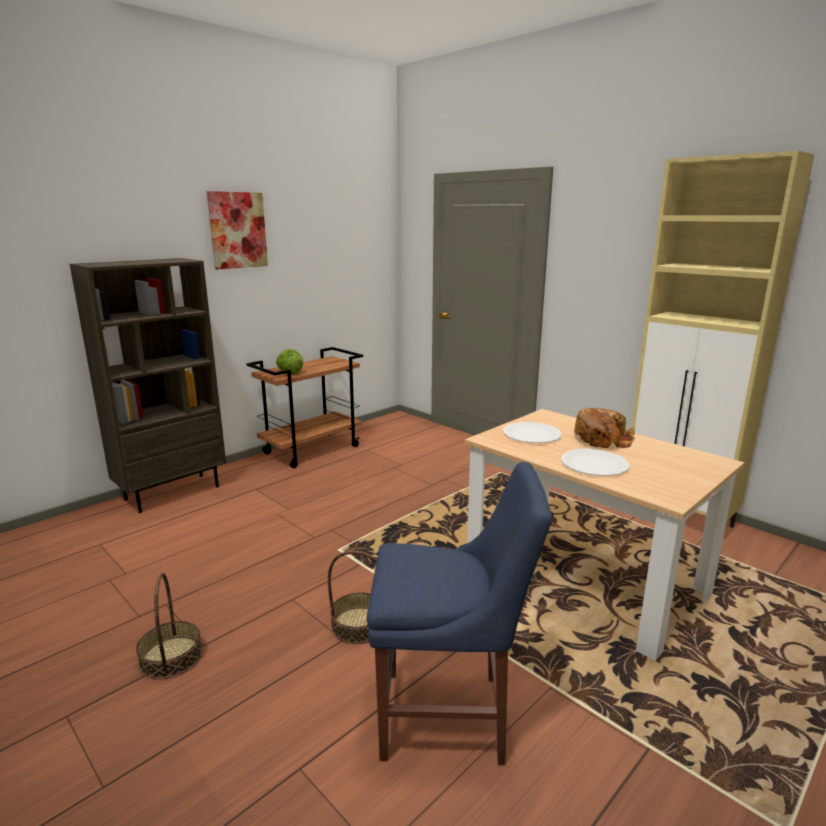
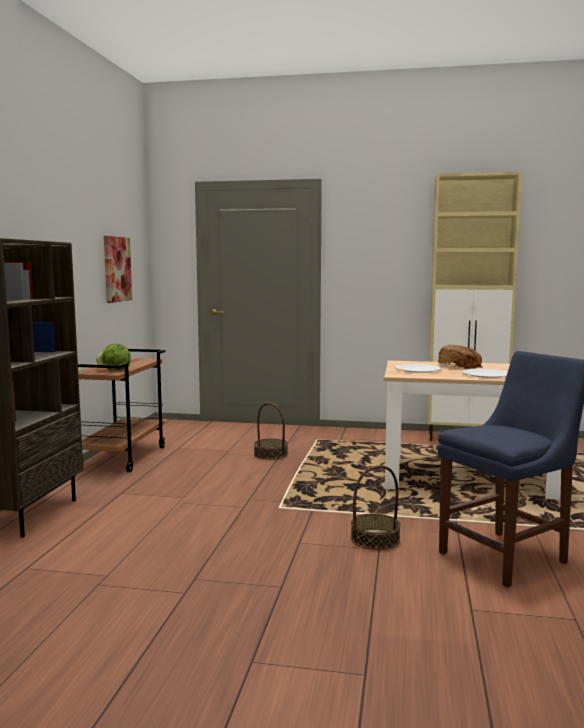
camera: 35 degrees left, 10 degrees down
basket [136,573,202,679] -> basket moved to [254,403,288,460]
picture [207,191,268,269] -> picture moved to [104,236,132,303]

